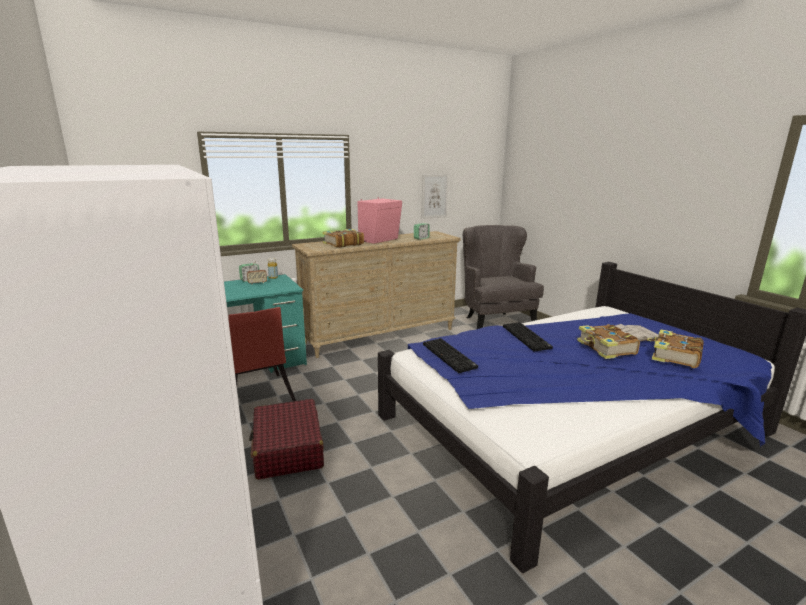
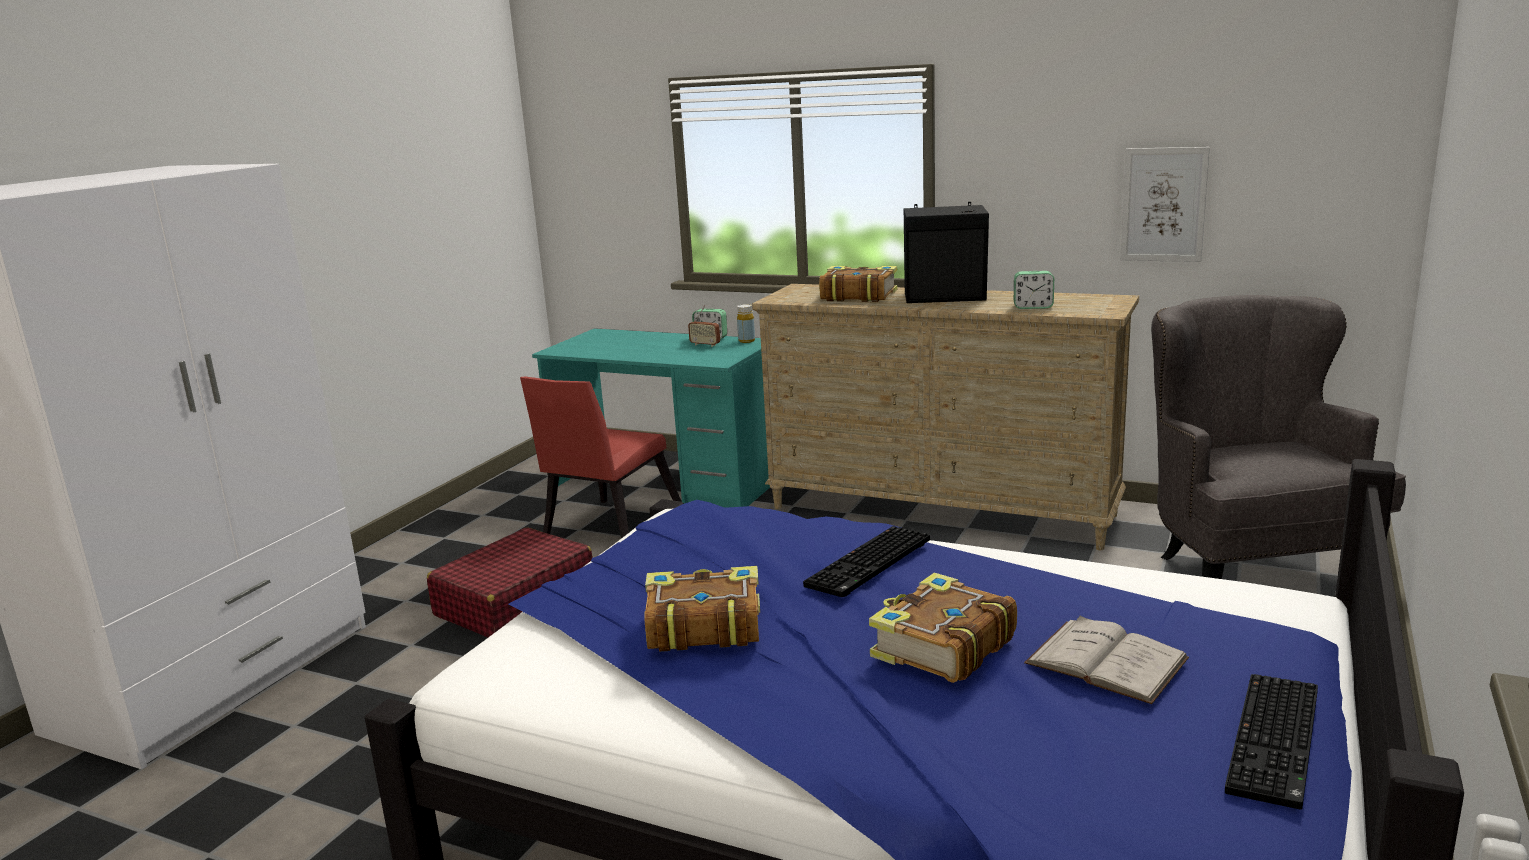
camera: 55 degrees right, 0 degrees up
pink speaker [357,197,402,244] -> black speaker [904,202,989,303]
keyboard [423,338,478,373] -> keyboard moved to [1225,674,1318,810]
grey armchair [463,225,544,329] -> grey armchair turned 45 degrees counterclockwise [1151,295,1406,579]
book [647,329,704,368] -> book moved to [644,566,760,652]

